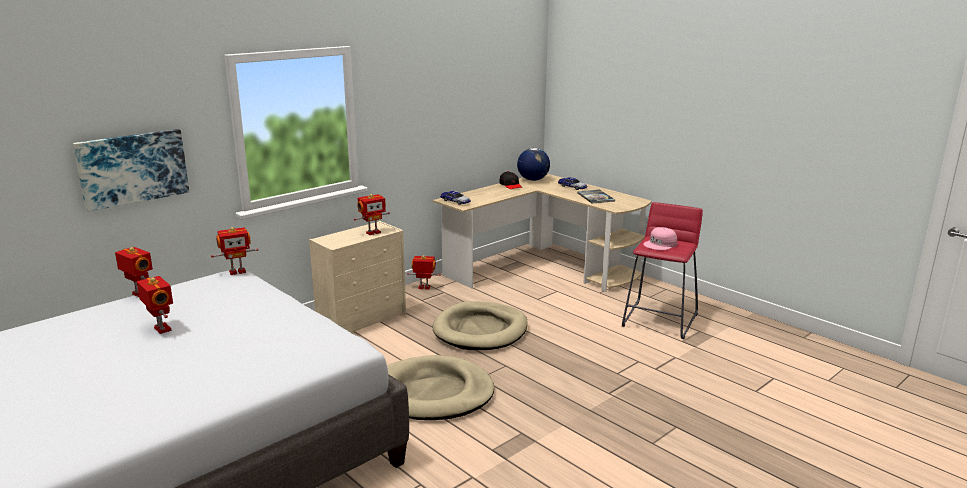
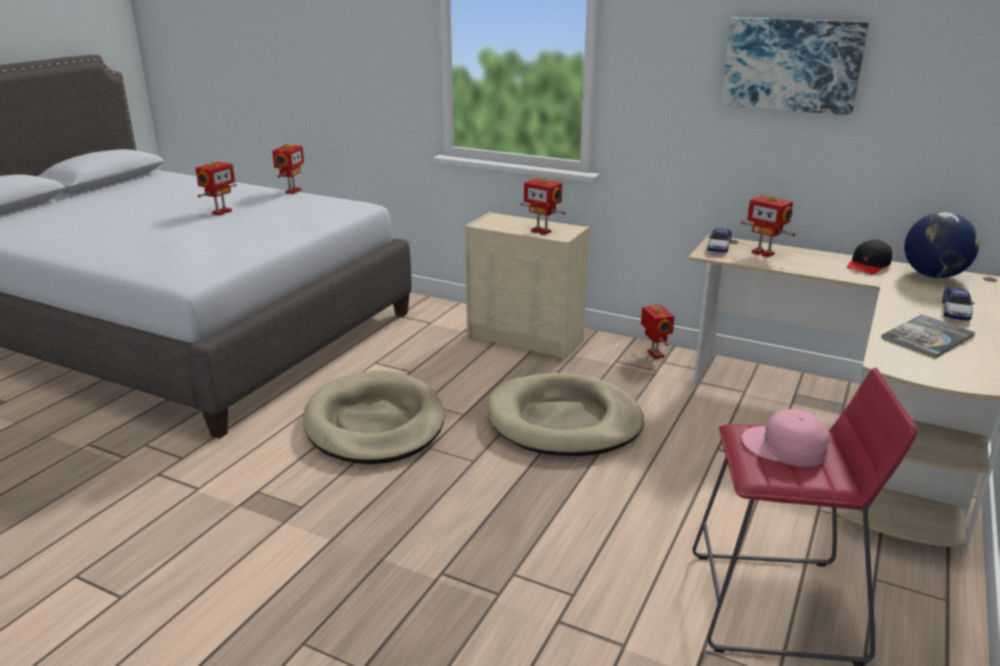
camera: 70 degrees right, 5 degrees up
picture [73,129,189,212] -> picture moved to [721,17,869,115]
toy robot [211,227,259,275] -> toy robot moved to [741,194,796,257]

